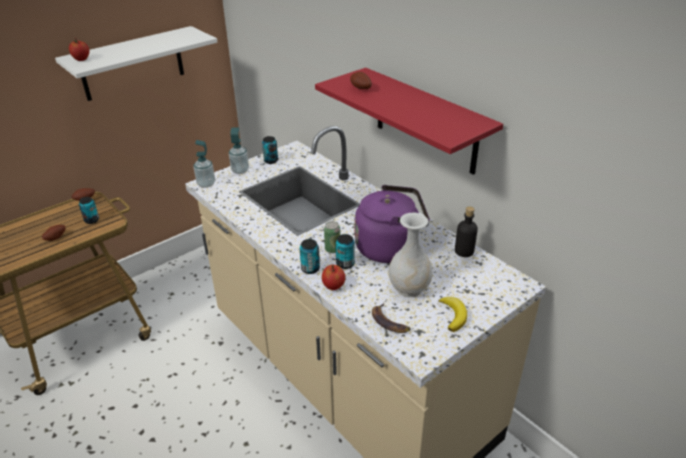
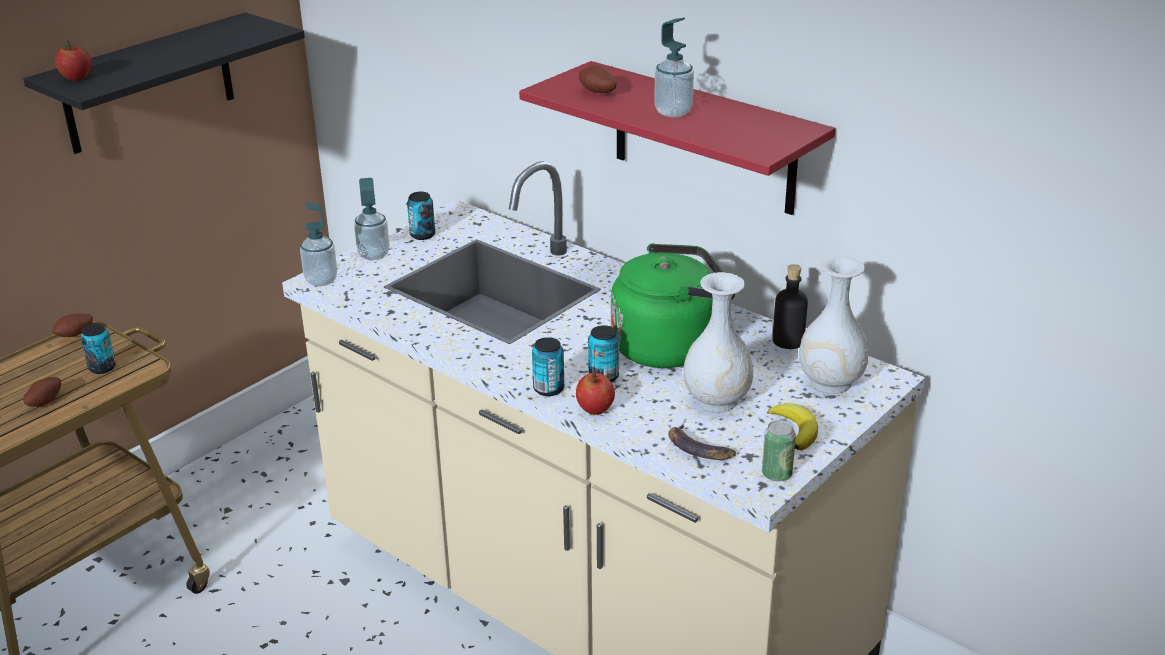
camera: 10 degrees left, 5 degrees down
white shelf [55,26,217,101] -> black shelf [23,12,305,154]
can [324,221,340,253] -> can moved to [762,420,796,481]
purple kettle [355,185,430,263] -> green kettle [611,243,736,368]
none -> soap dispenser [654,18,694,118]
none -> white vase [799,256,869,394]

